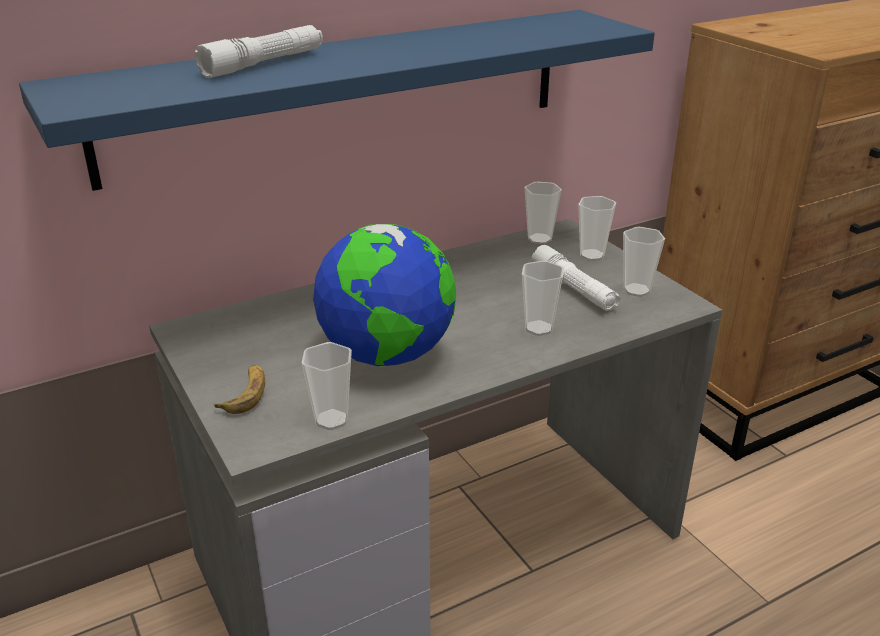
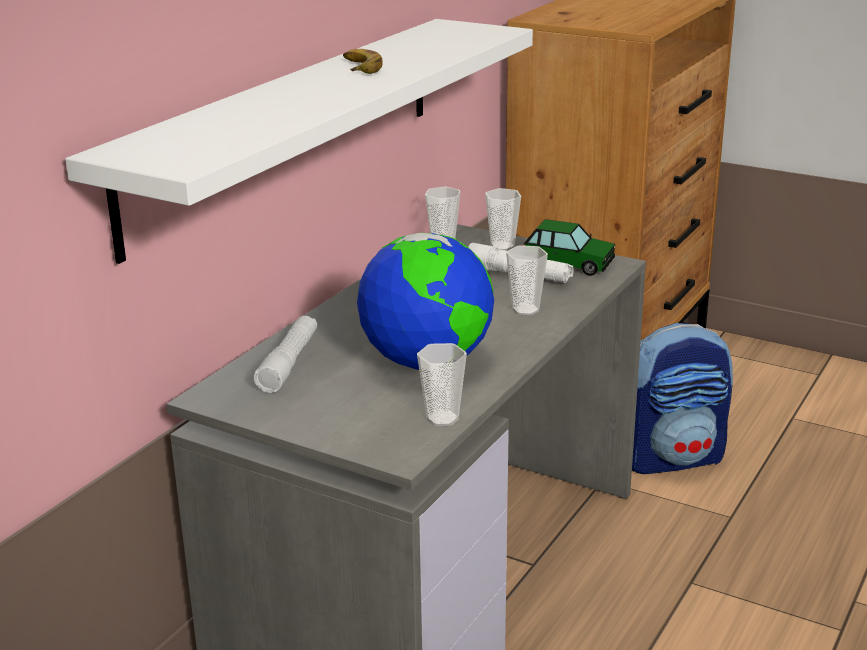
camera: 30 degrees left, 5 degrees down
blue shelf [19,10,655,191] -> white shelf [65,19,533,264]
white flashlight [195,25,323,78] -> white flashlight moved to [253,316,317,393]
banana [214,365,265,414] -> banana moved to [343,49,383,74]
cup [623,227,665,297] -> toy car [523,219,615,276]
none -> backpack [632,323,733,474]

